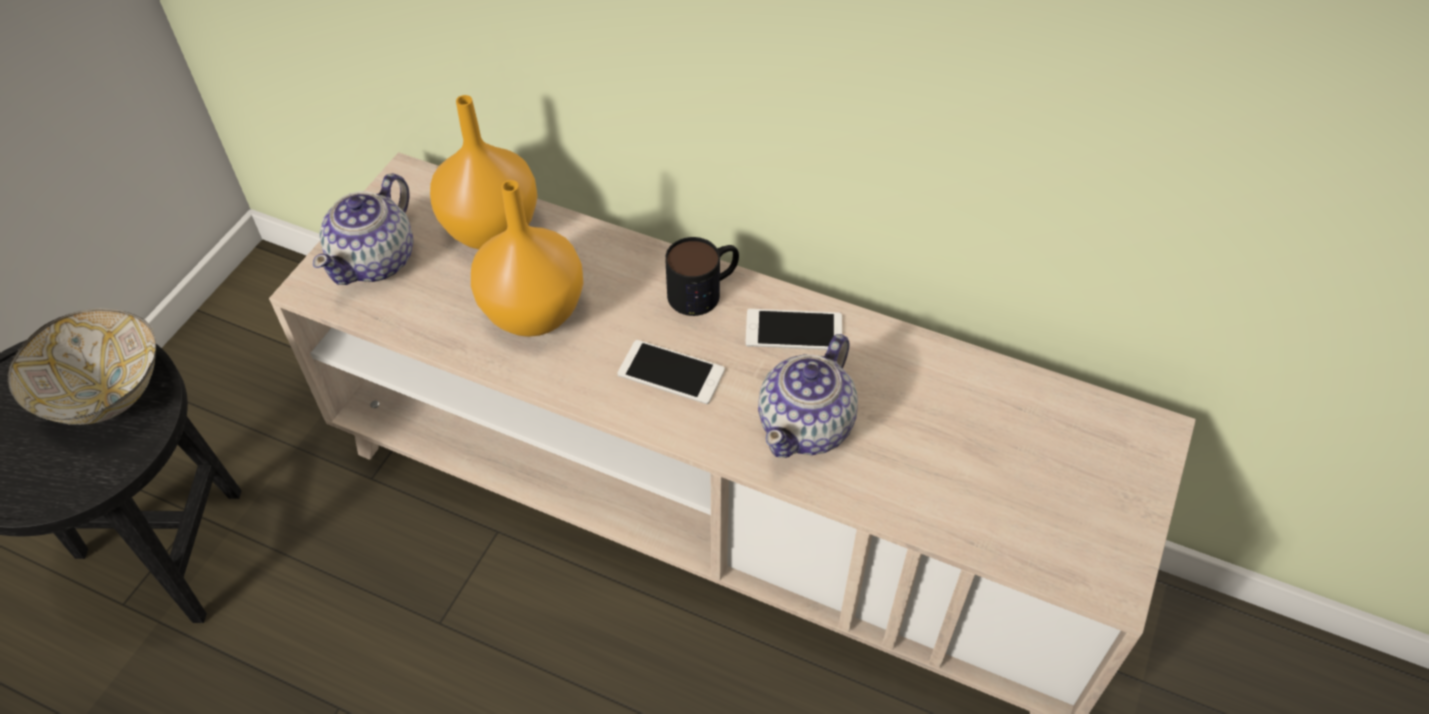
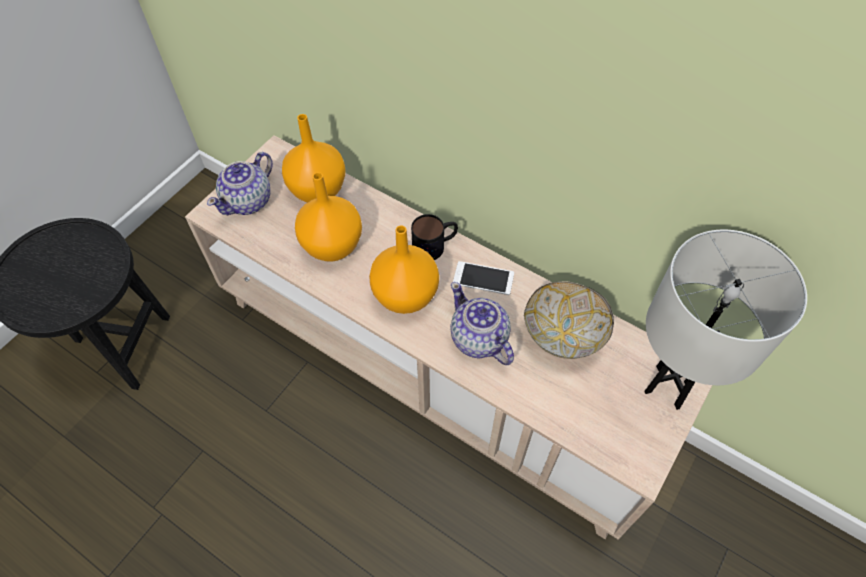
camera: 10 degrees right, 5 degrees up
bowl [7,308,156,425] -> bowl moved to [524,281,614,359]
phone [618,340,725,404] -> orange vase [369,225,439,314]
teapot [758,334,858,458] -> teapot turned 105 degrees clockwise [450,282,514,365]
none -> white table lamp [644,229,807,410]

